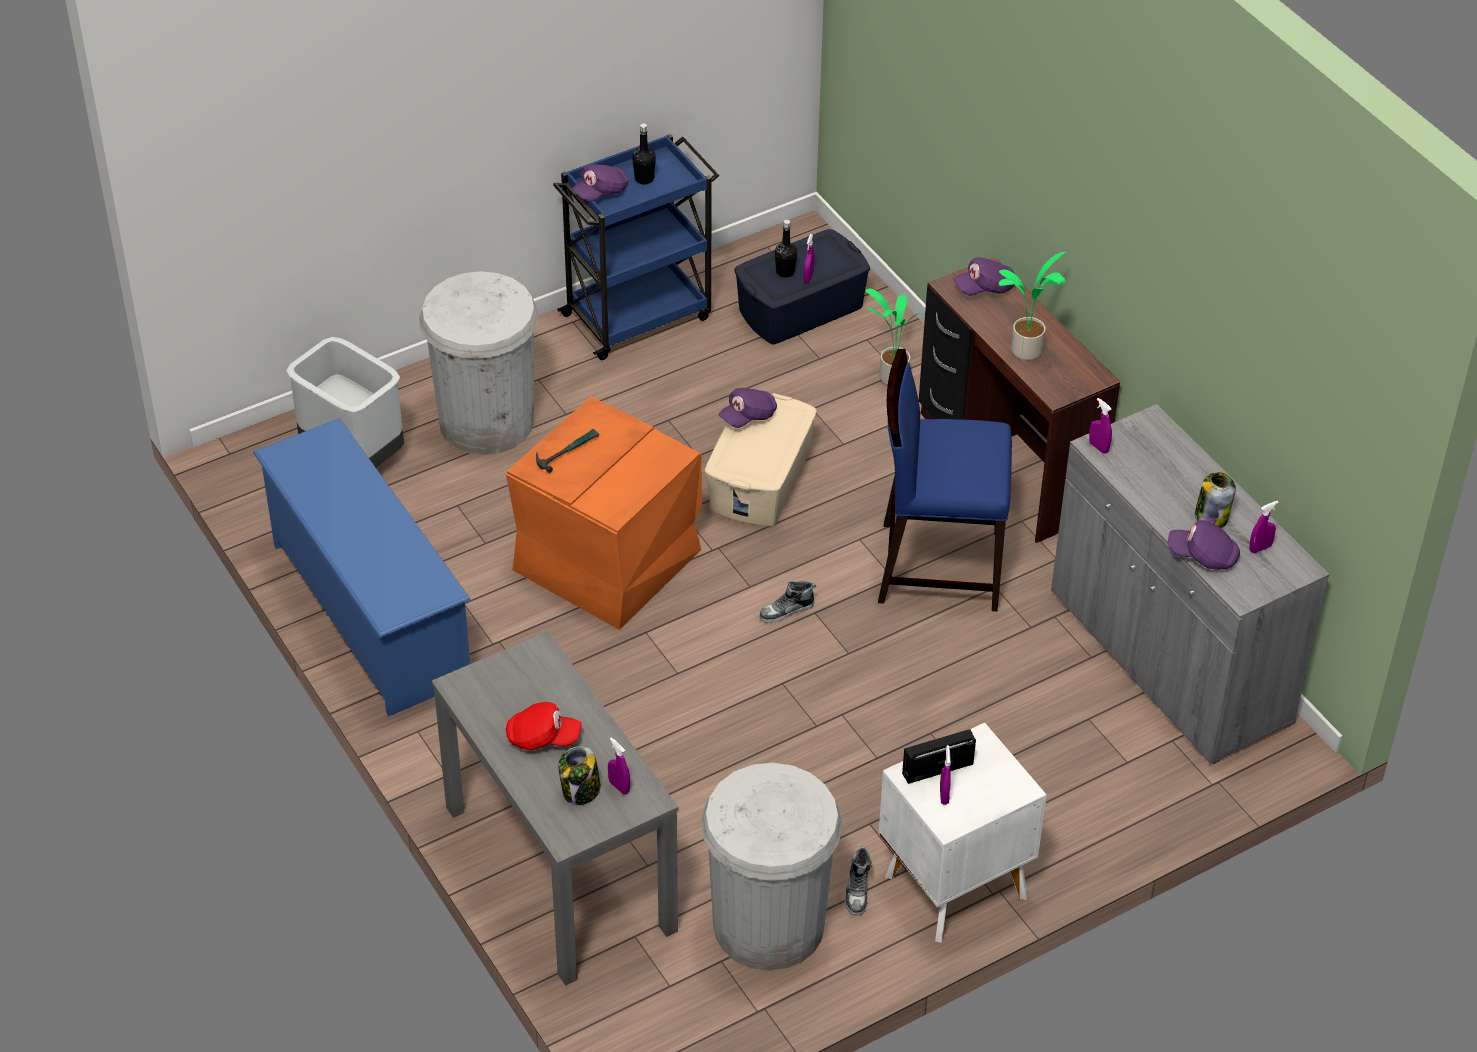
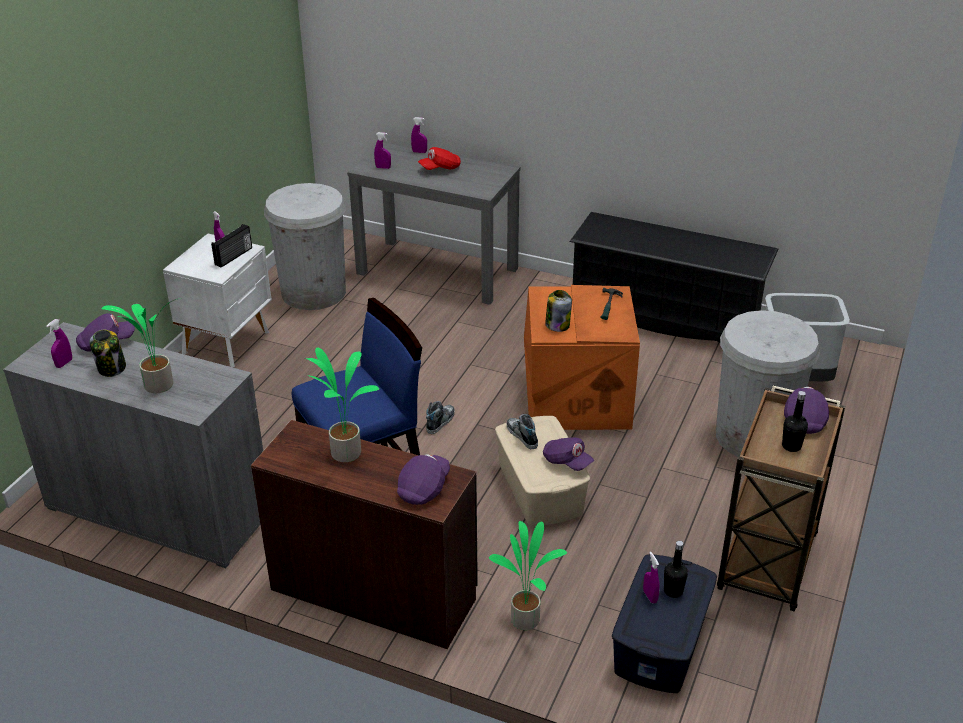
camera: 145 degrees right, 10 degrees down
blue shoe rack [253,418,471,717] -> black shoe rack [570,212,778,343]
blue cart [553,134,719,360] -> brown cart [717,385,845,612]
jar [558,746,601,805] -> jar moved to [545,290,572,332]
purple cap [718,388,777,428] -> purple cap turned 120 degrees clockwise [543,438,594,471]
shoe [845,846,872,916] -> shoe moved to [507,414,538,449]
purple spray bottle [1089,398,1112,454] -> purple spray bottle moved to [411,117,427,153]
none -> potted plant [101,298,181,393]

